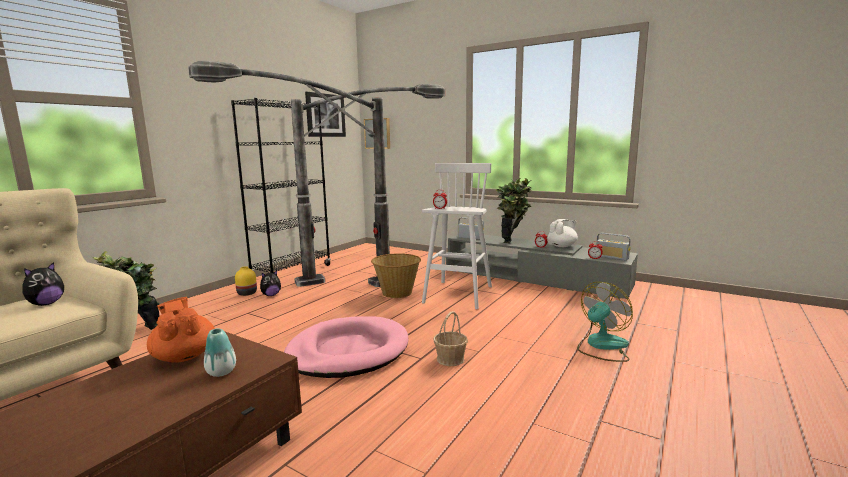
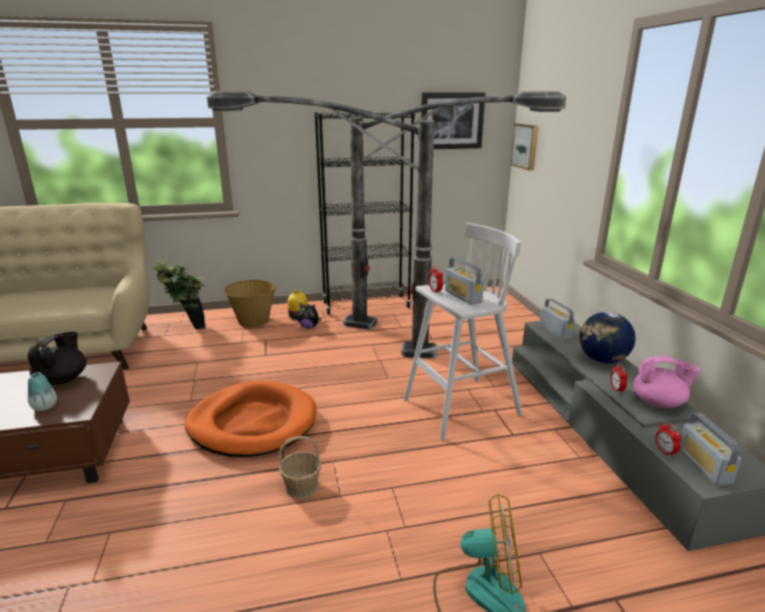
camera: 45 degrees right, 10 degrees up
plush toy [22,262,64,306] -> none
orange teapot [147,297,215,363] -> black teapot [27,332,86,385]
pink dog bed [284,316,408,378] -> orange dog bed [185,381,316,457]
basket [371,253,421,298] -> basket moved to [223,280,276,327]
potted plant [496,178,532,244] -> globe [579,312,635,363]
white teapot [548,219,578,247] -> pink teapot [633,356,701,408]
none -> radio [445,257,484,305]

